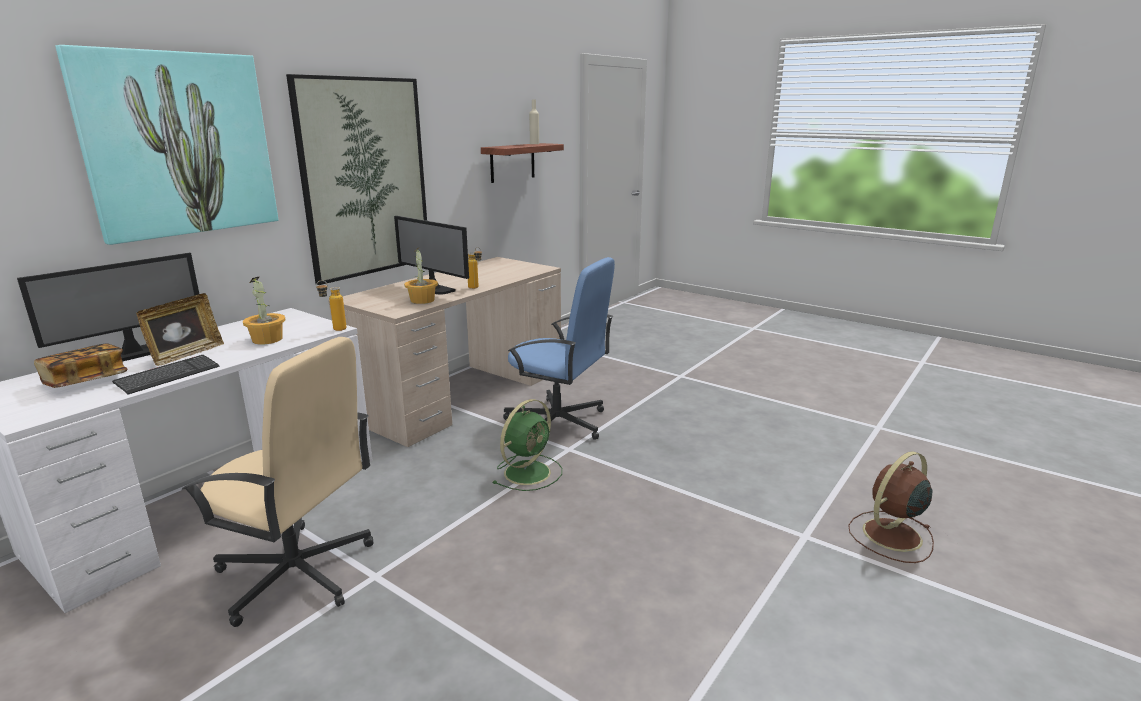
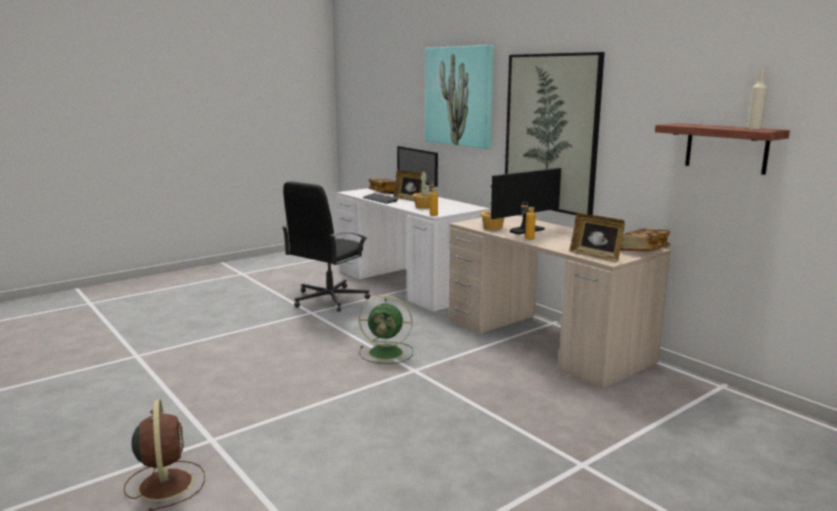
camera: 105 degrees right, 5 degrees down
beige office chair [181,337,373,627] -> black office chair [282,181,370,312]
green fan [493,399,562,491] -> green fan turned 45 degrees counterclockwise [359,295,413,364]
blue office chair [503,257,615,440] -> none
none -> picture frame [570,213,625,262]
none -> book [621,228,671,251]

